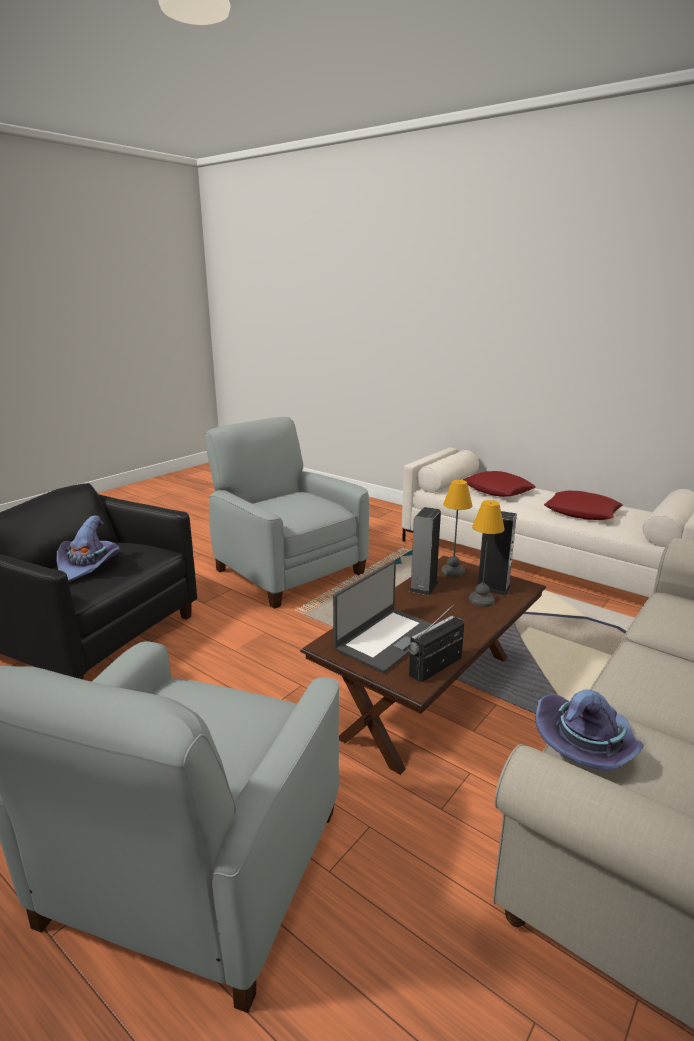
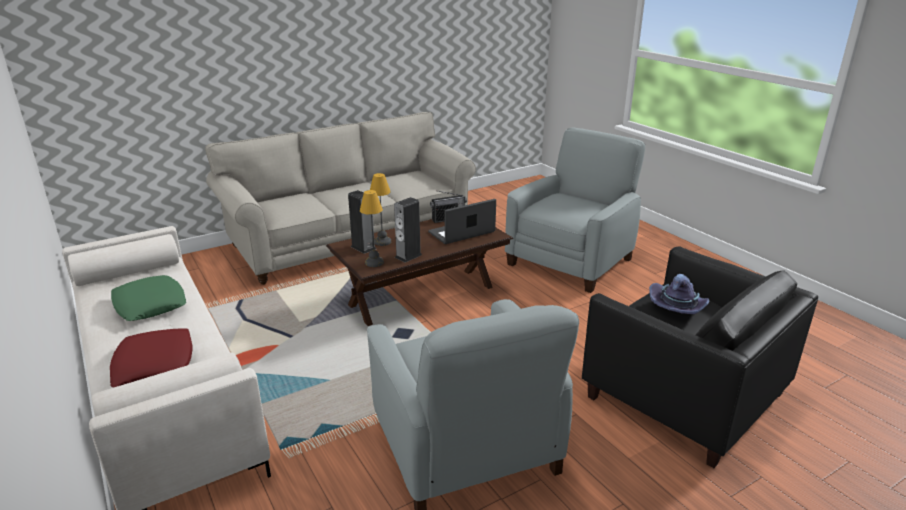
camera: 160 degrees left, 5 degrees up
purple hat [535,690,644,771] -> none
red pillow [544,491,623,520] -> green pillow [111,275,186,321]

